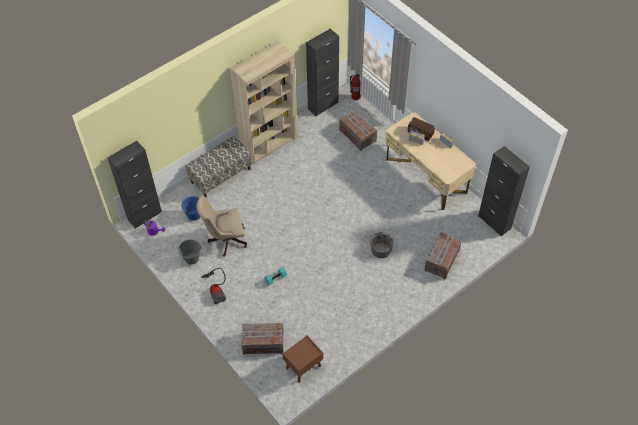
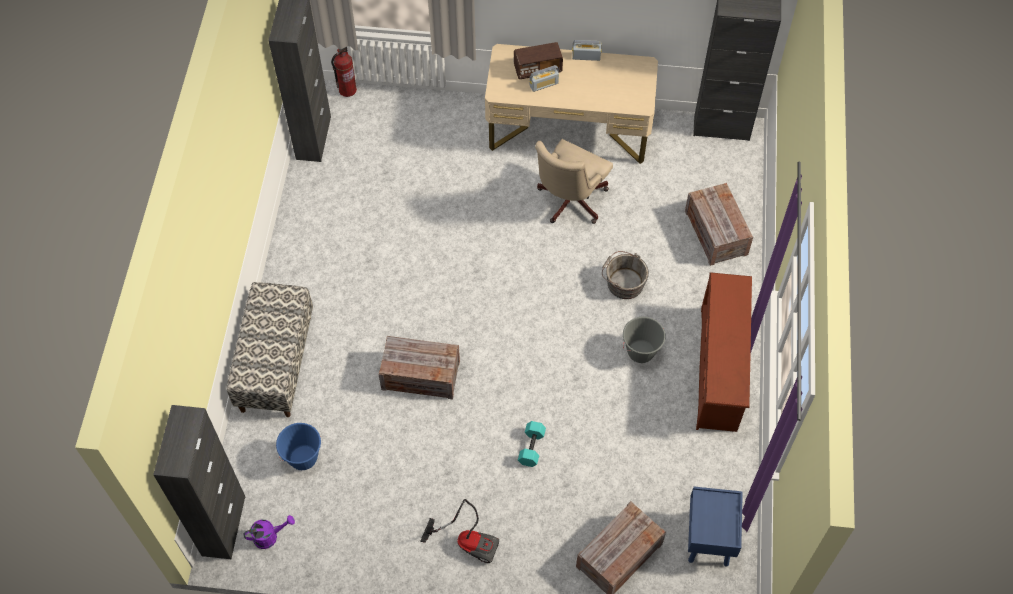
camera: 45 degrees left, 5 degrees up
grey bucket [178,239,202,264] -> grey bucket moved to [623,317,666,363]
beige office chair [197,195,247,257] -> beige office chair moved to [535,139,613,224]
beige bookcase [230,40,298,164] -> none
brown nightstand [282,335,323,383] -> blue nightstand [688,487,743,567]
crate [339,110,377,151] -> crate moved to [379,336,460,399]
none -> brown shoe rack [696,272,752,432]

